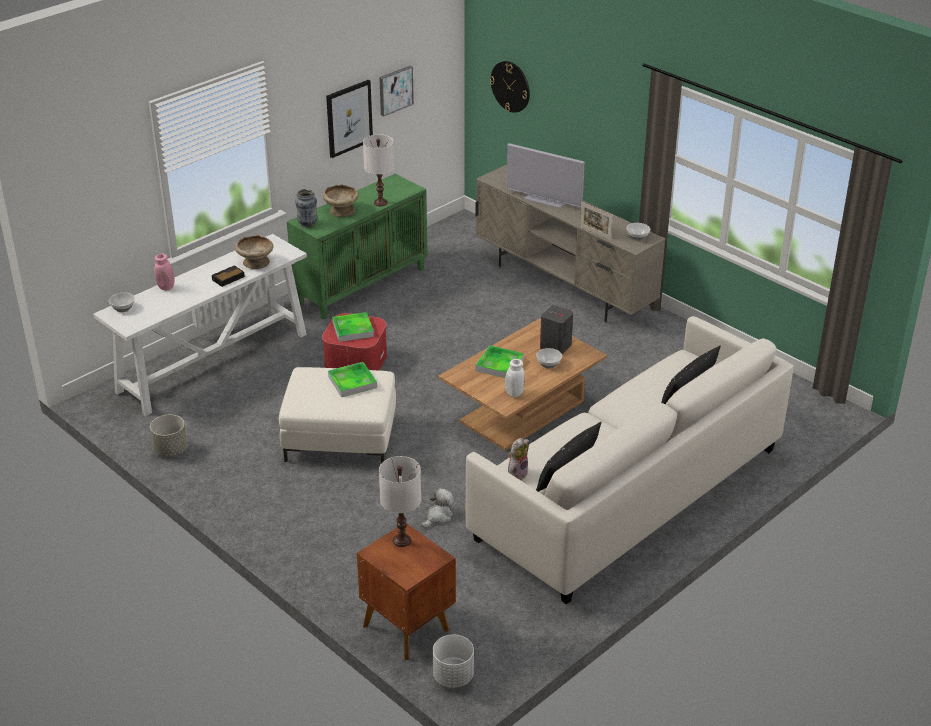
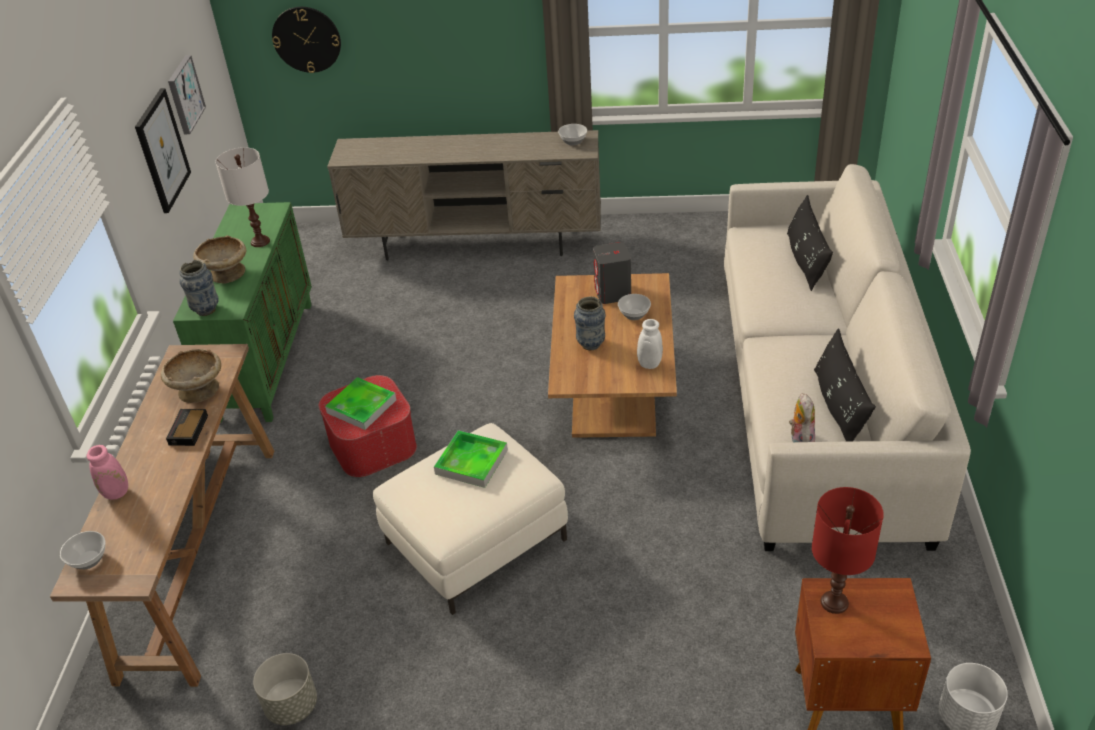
camera: 40 degrees left, 5 degrees up
white console table [93,234,307,416] -> brown console table [50,344,274,687]
white table lamp [379,456,421,547] -> red table lamp [812,487,884,614]
plush toy [421,488,454,528] -> none
tray [476,345,524,378] -> vase [574,297,606,350]
television [507,143,585,208] -> none
picture frame [580,202,613,240] -> none

